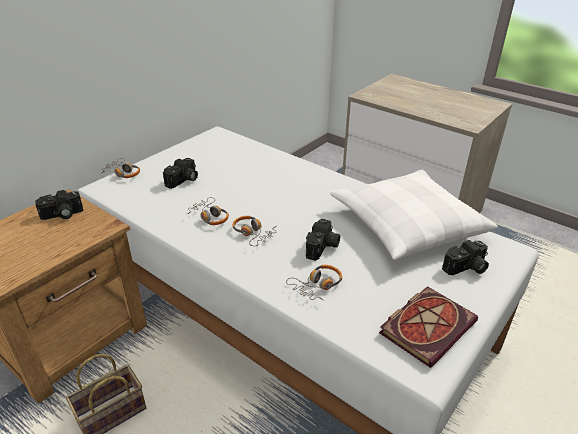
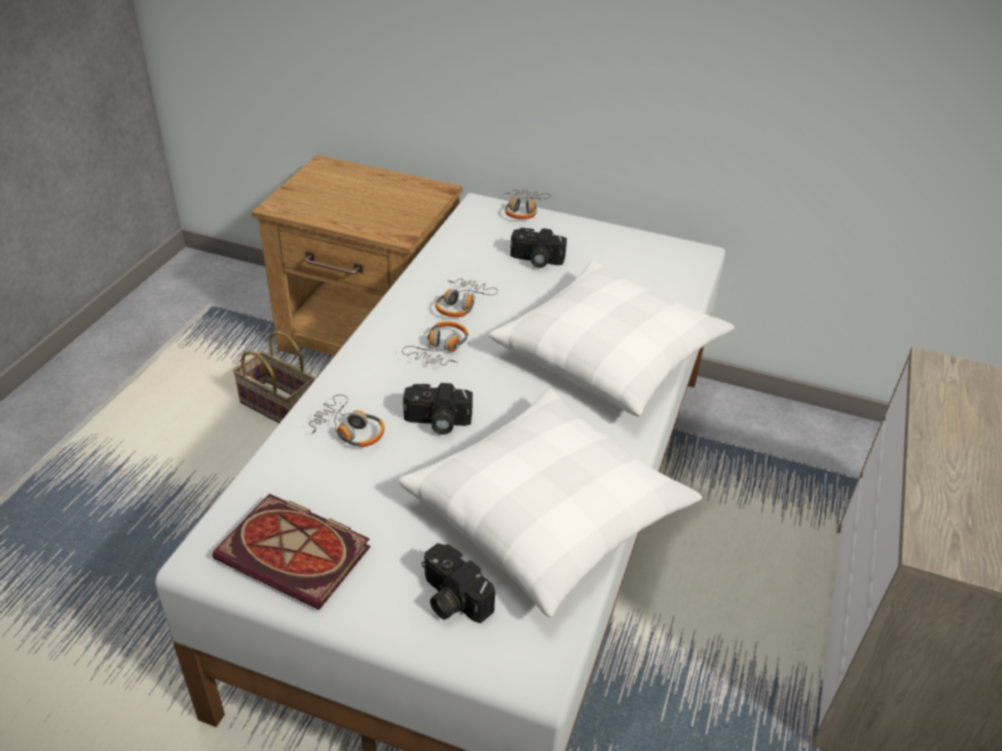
camera: 70 degrees right, 5 degrees up
camera [35,190,83,220] -> none
none -> white pillow [489,261,734,417]

